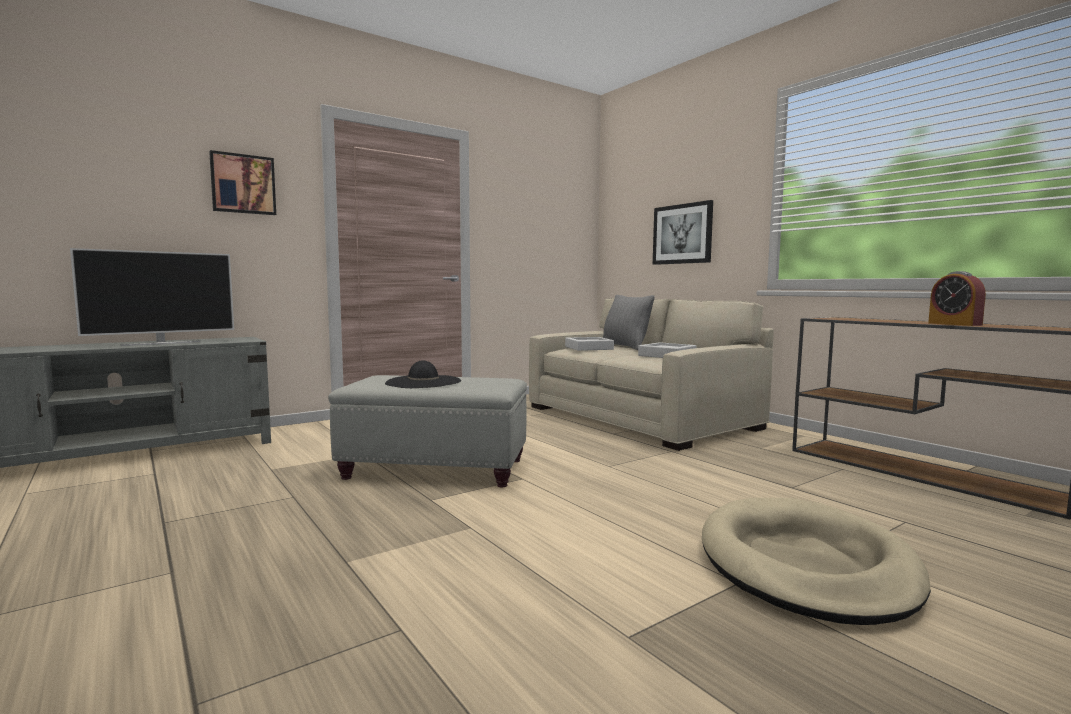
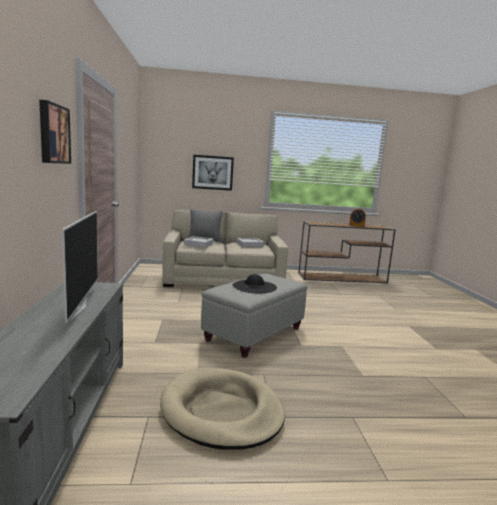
camera: 60 degrees left, 5 degrees up
beige dog bed [702,498,931,625] -> beige dog bed moved to [160,368,285,450]

